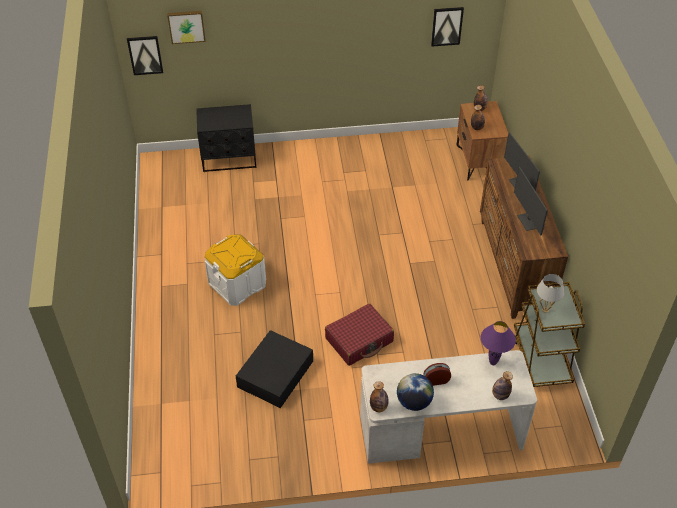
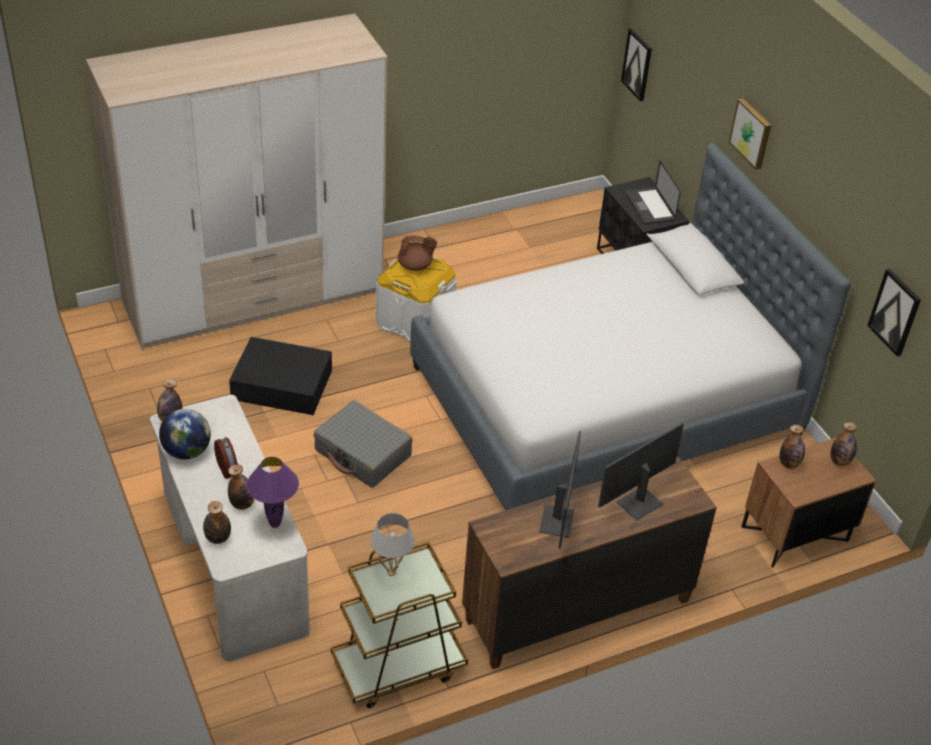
camera: 70 degrees right, 5 degrees down
picture [167,11,206,44] -> picture moved to [729,99,771,169]
red suitcase [325,303,394,366] -> grey suitcase [314,400,412,488]
monitor [514,167,548,236] -> monitor turned 135 degrees clockwise [539,431,581,549]
none -> wardrobe [86,14,388,351]
none -> bottle [228,464,254,510]
none -> brown teapot [398,236,437,271]
none -> bed [410,143,851,510]
none -> laptop [625,161,681,225]

